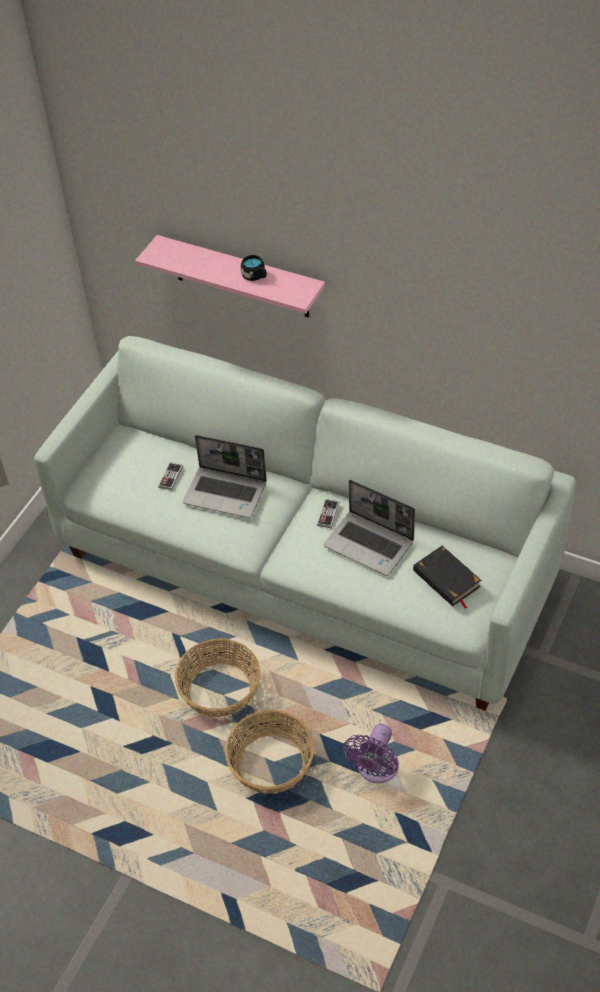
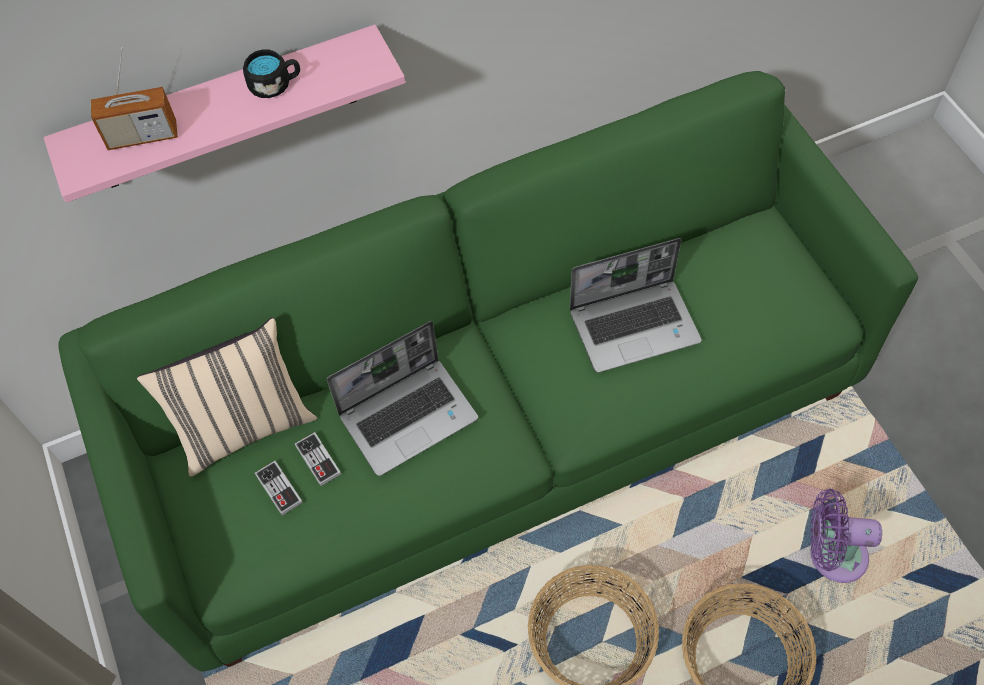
camera: 50 degrees left, 10 degrees up
white sofa [34,336,576,711] -> green sofa [58,71,918,672]
game controller [317,499,339,528] -> game controller moved to [255,460,303,516]
purple fan [344,724,399,783] -> purple fan turned 120 degrees clockwise [810,489,882,583]
black book [413,546,481,609] -> none
none -> radio [91,47,178,150]
none -> beige pillow [137,317,317,477]

